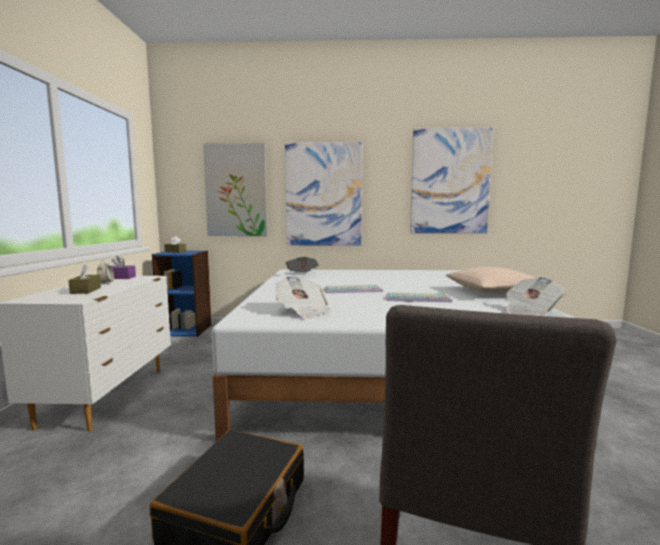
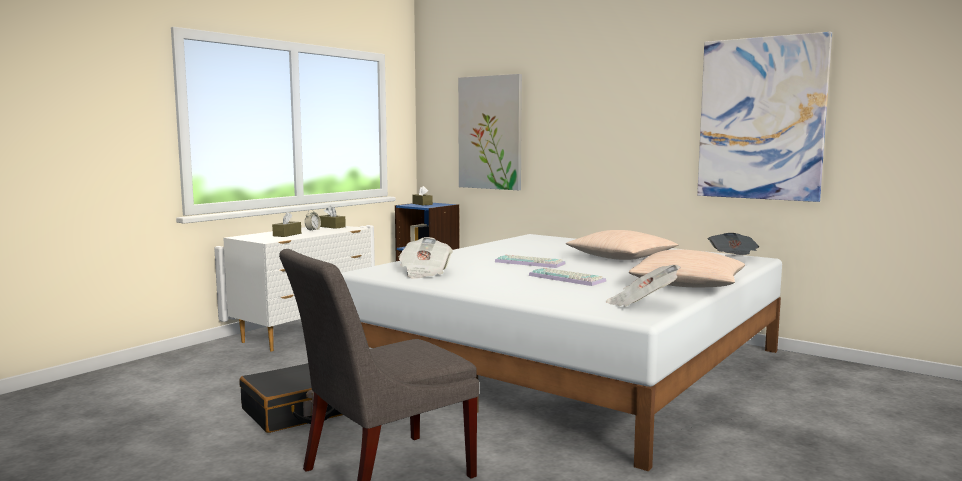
camera: 35 degrees right, 0 degrees up
purple tissue box [109,256,136,279] -> brown tissue box [319,206,346,229]
picture [285,142,363,246] -> none
newspaper [285,257,319,272] -> newspaper moved to [708,233,759,255]
none -> beige pillow [566,230,678,260]

